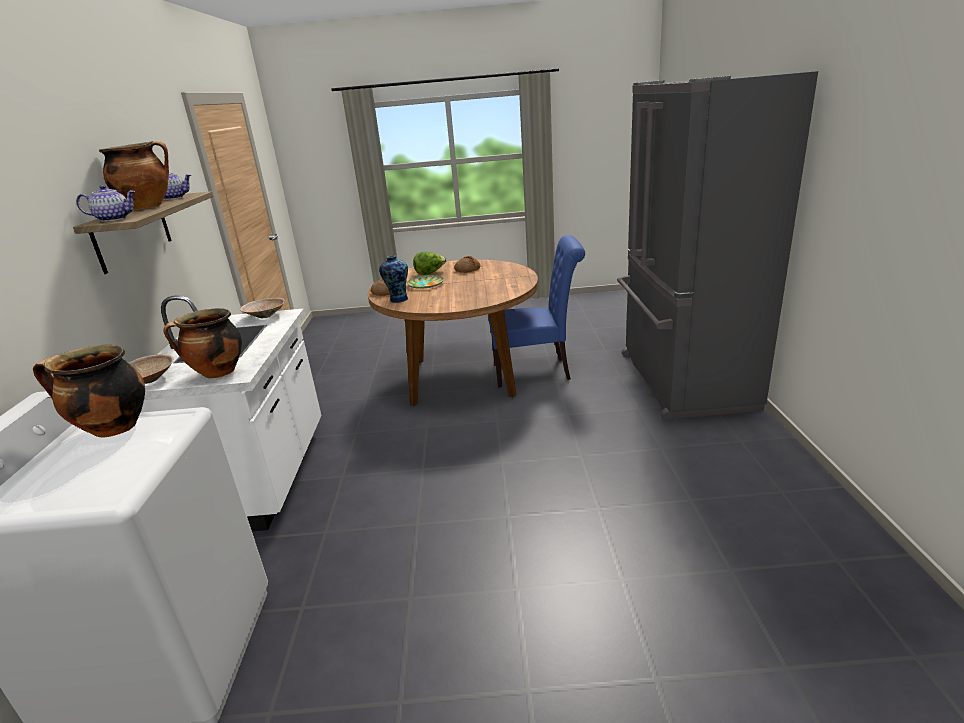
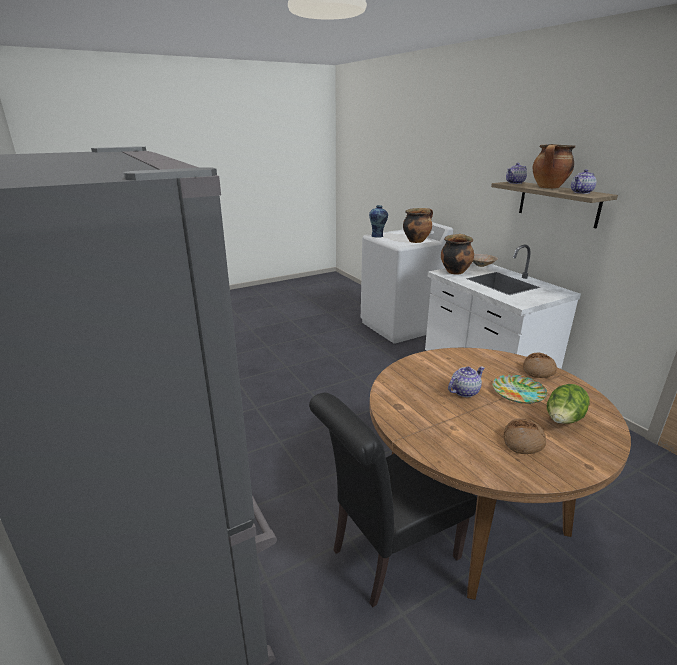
camera: 150 degrees right, 0 degrees up
beige bowl [240,298,285,318] -> none
vase [379,255,408,303] -> vase moved to [369,205,388,238]
blue chair [488,235,585,388] -> black chair [309,393,477,608]
none -> teapot [448,366,485,397]

